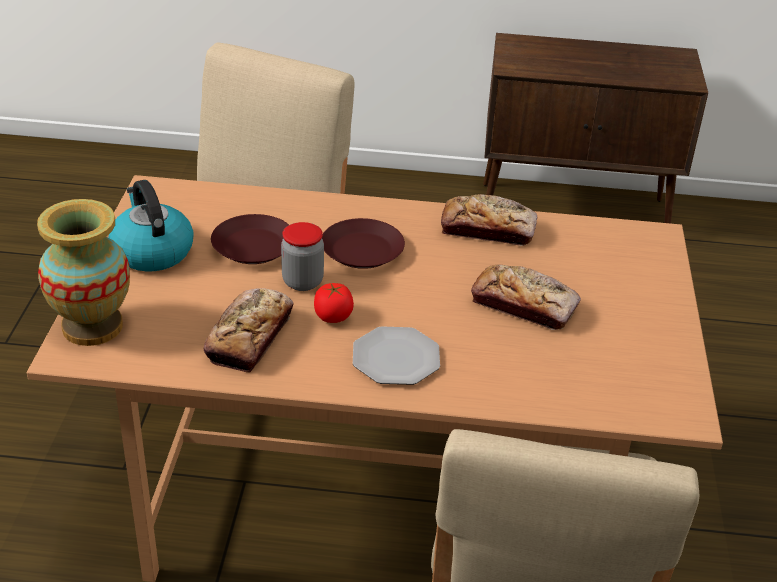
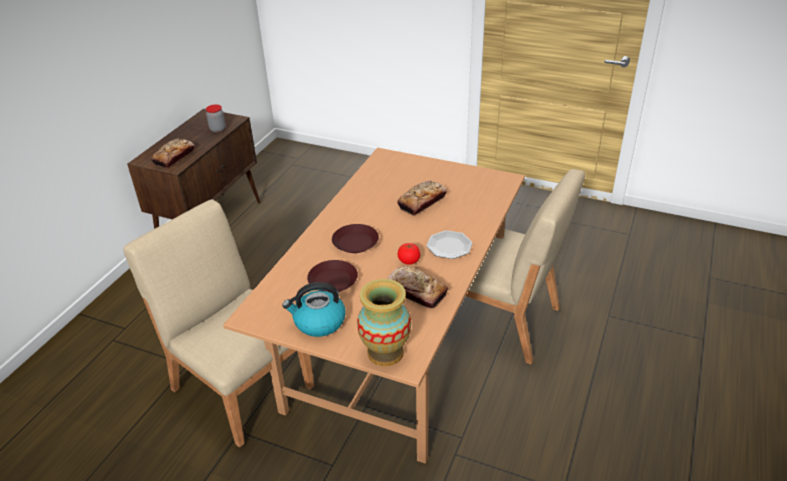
camera: 70 degrees left, 0 degrees up
jar [281,222,324,291] -> jar moved to [206,104,226,132]
bread [441,194,537,246] -> bread moved to [151,138,195,168]

